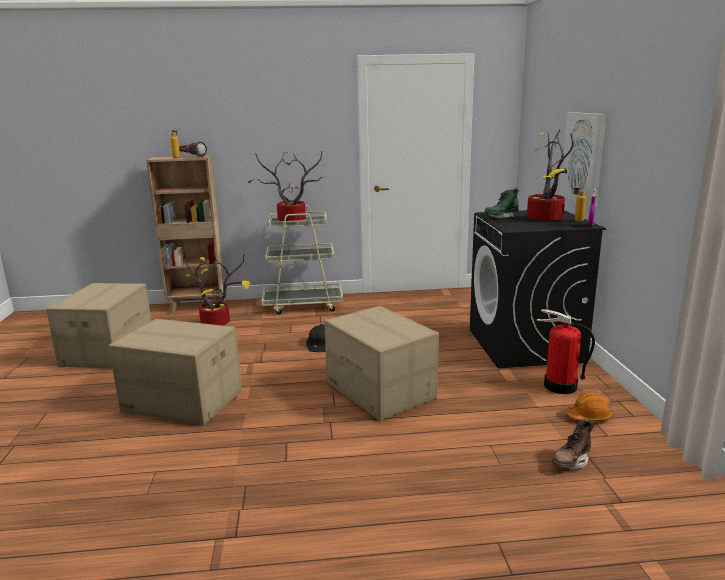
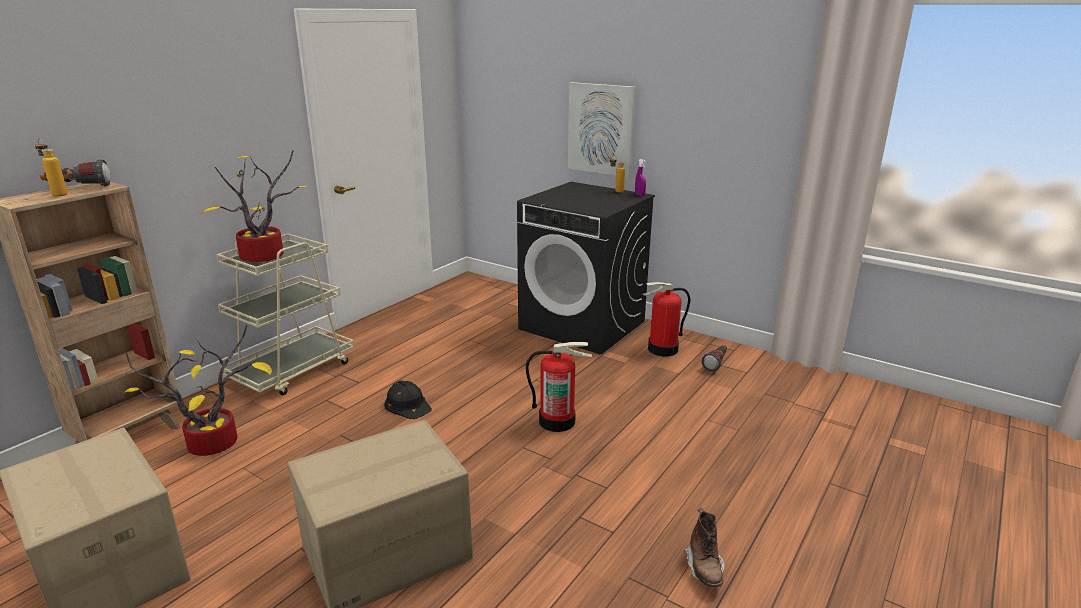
camera: 50 degrees left, 5 degrees up
cardboard box [324,306,439,421] -> fire extinguisher [525,342,592,432]
green boot [484,188,519,218] -> none
potted plant [527,130,574,221] -> none
brown boot [552,418,594,469] -> brown boot moved to [684,508,725,587]
orange hard hat [566,392,613,421] -> flashlight [702,345,727,372]

